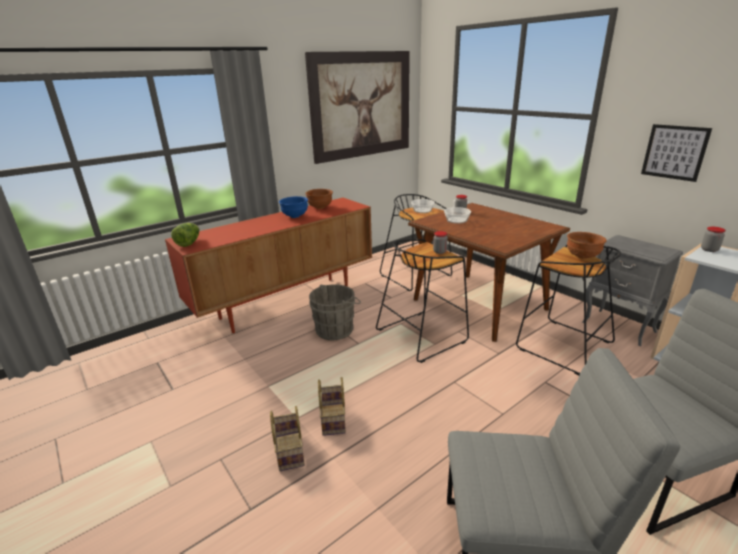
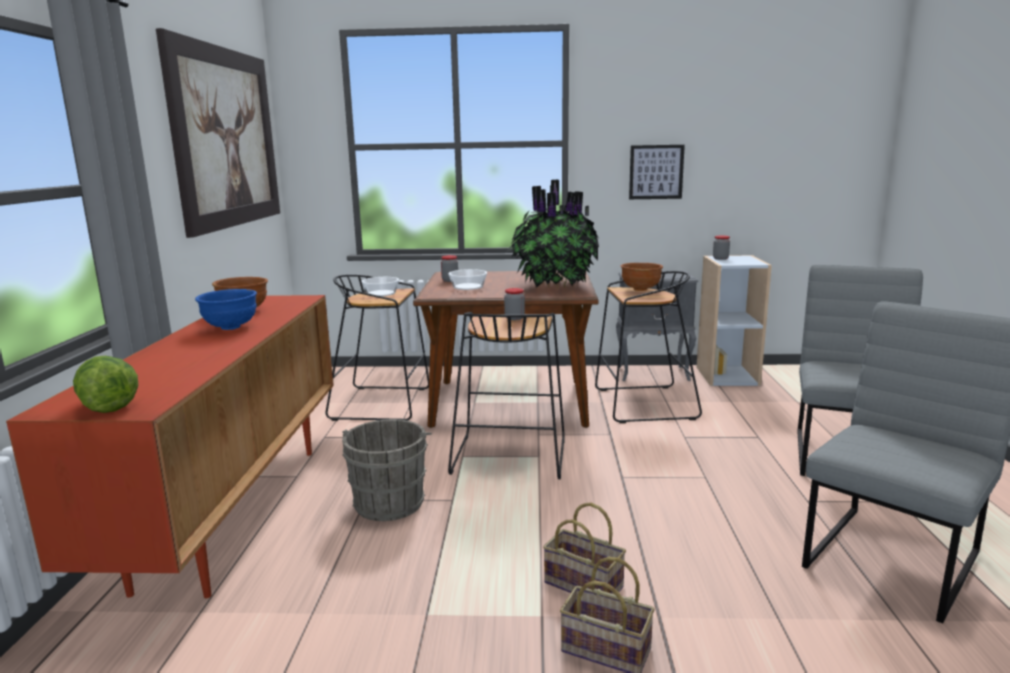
camera: 50 degrees left, 10 degrees down
none -> potted plant [505,179,599,288]

